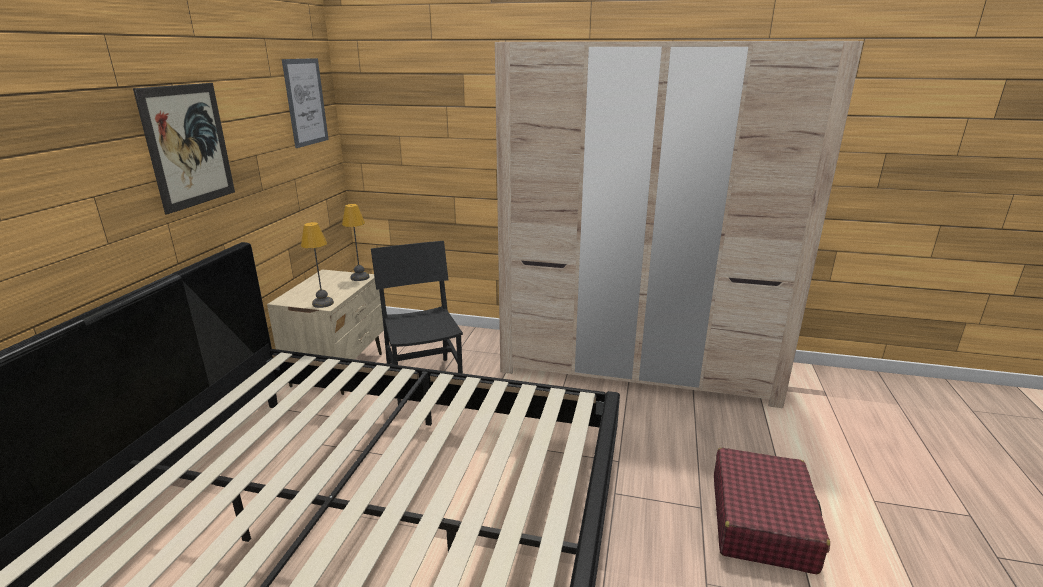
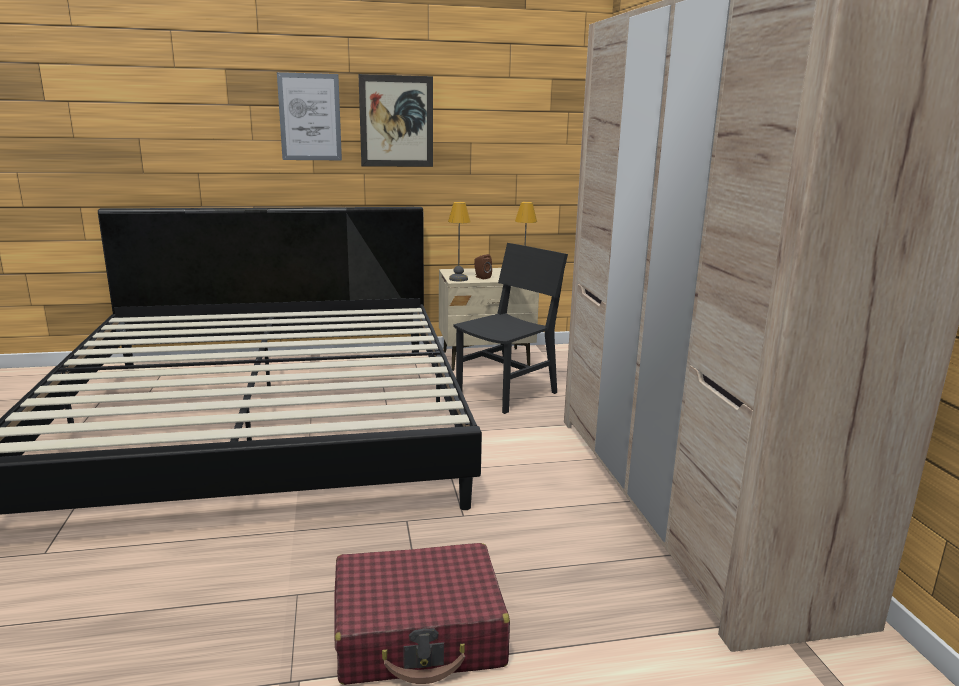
camera: 65 degrees right, 5 degrees down
picture [282,58,329,148] -> picture moved to [277,72,342,160]
none -> brown speaker [474,254,492,279]

